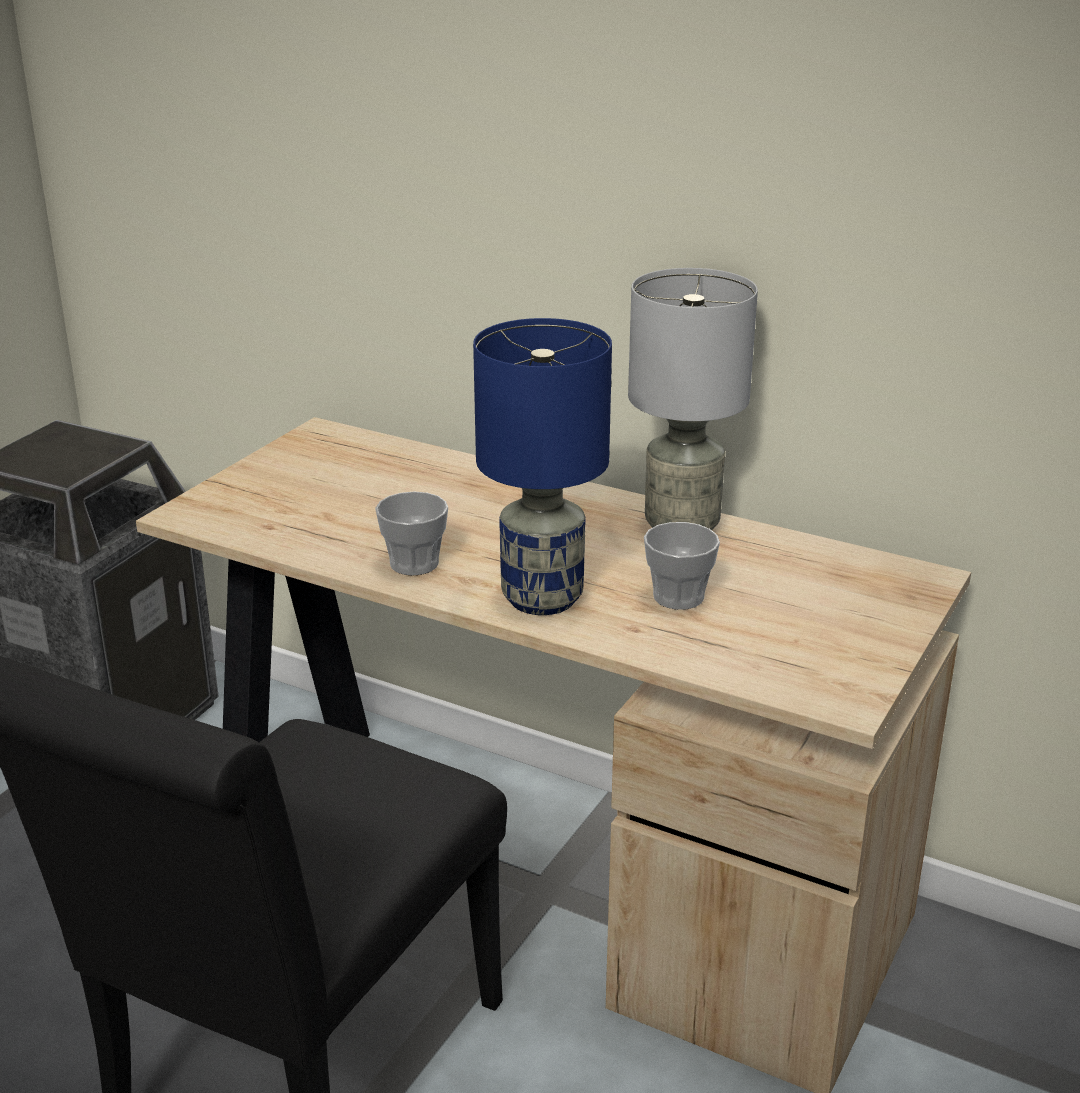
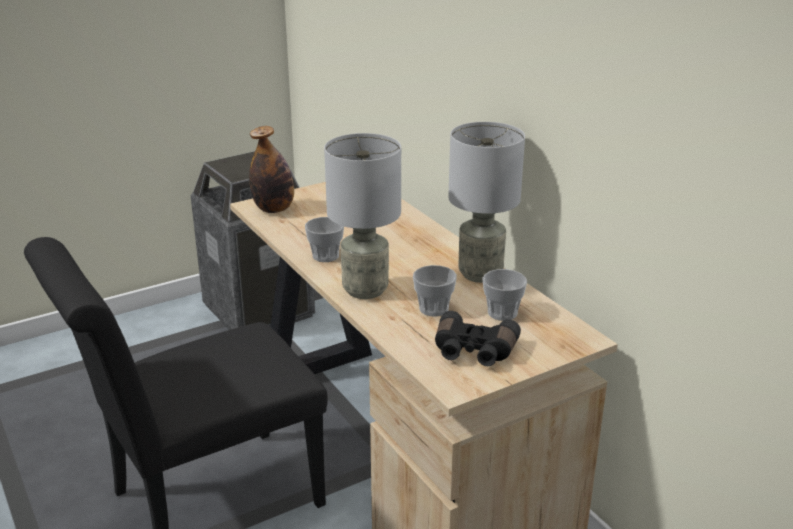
camera: 30 degrees right, 0 degrees up
blue table lamp [473,318,612,615] -> grey table lamp [324,133,401,299]
none -> bottle [249,126,294,213]
none -> black binoculars [435,311,521,366]
none -> cup [482,269,527,321]

